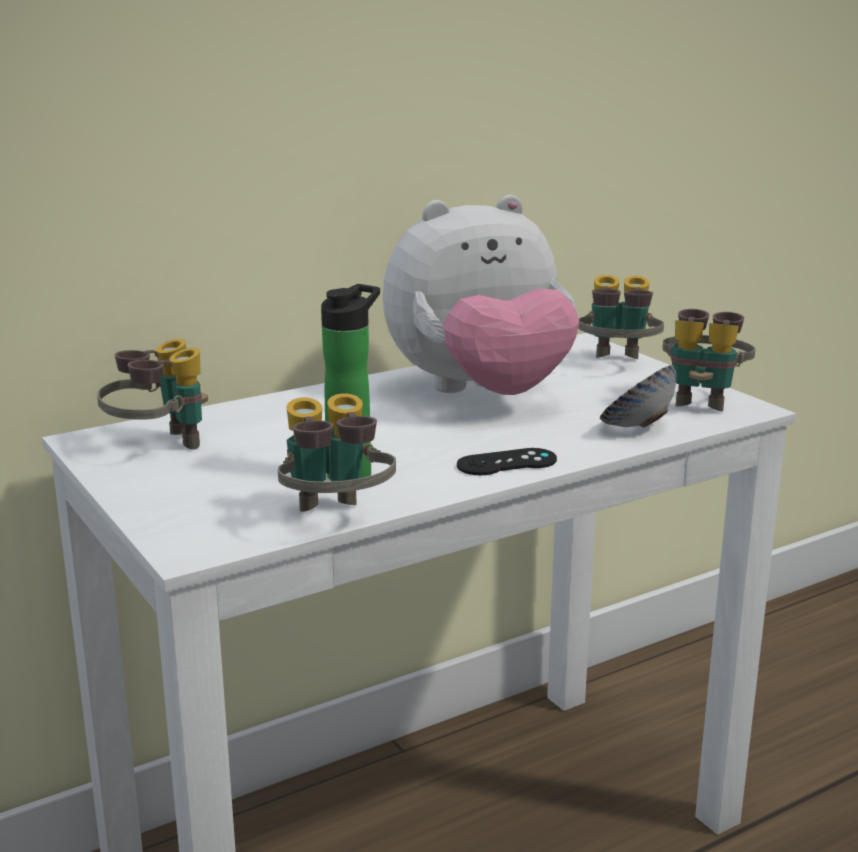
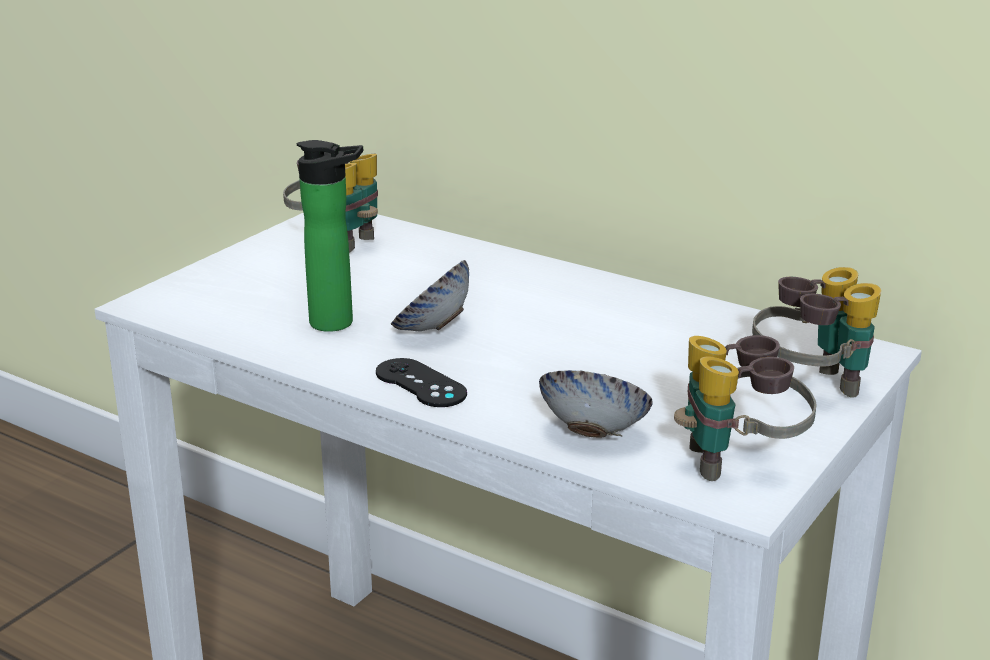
camera: 65 degrees right, 5 degrees up
binoculars [278,393,396,512] -> none
plush toy [383,195,579,395] -> none
none -> bowl [391,260,469,331]

